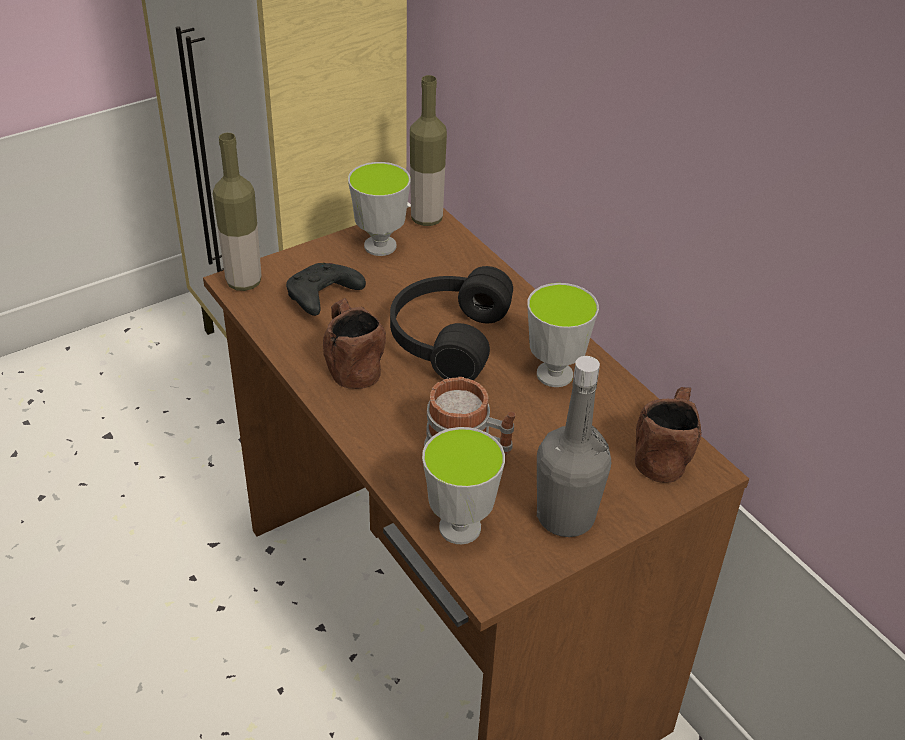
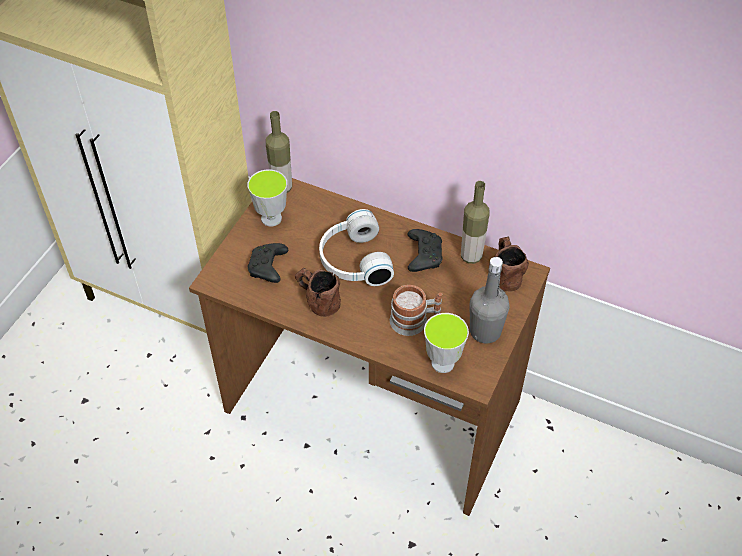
camera: 30 degrees left, 10 degrees up
bottle [213,133,262,291] -> bottle moved to [461,181,489,264]
black headphones [390,266,513,380] -> white headphones [319,209,394,286]
cup [527,283,599,387] -> black game controller [407,229,443,272]

